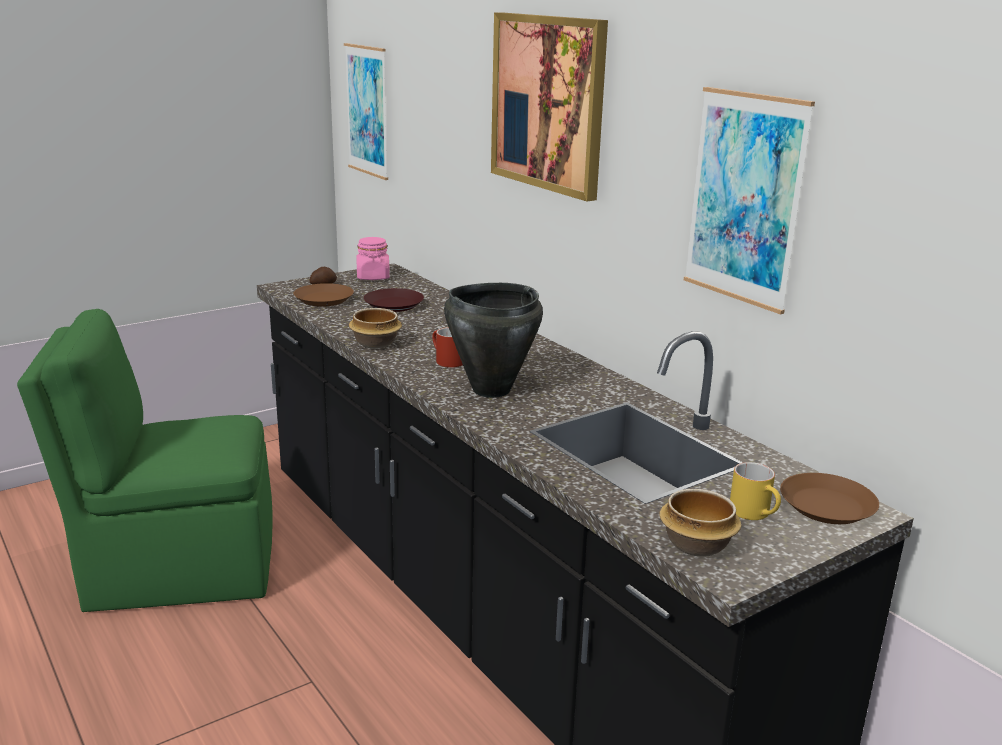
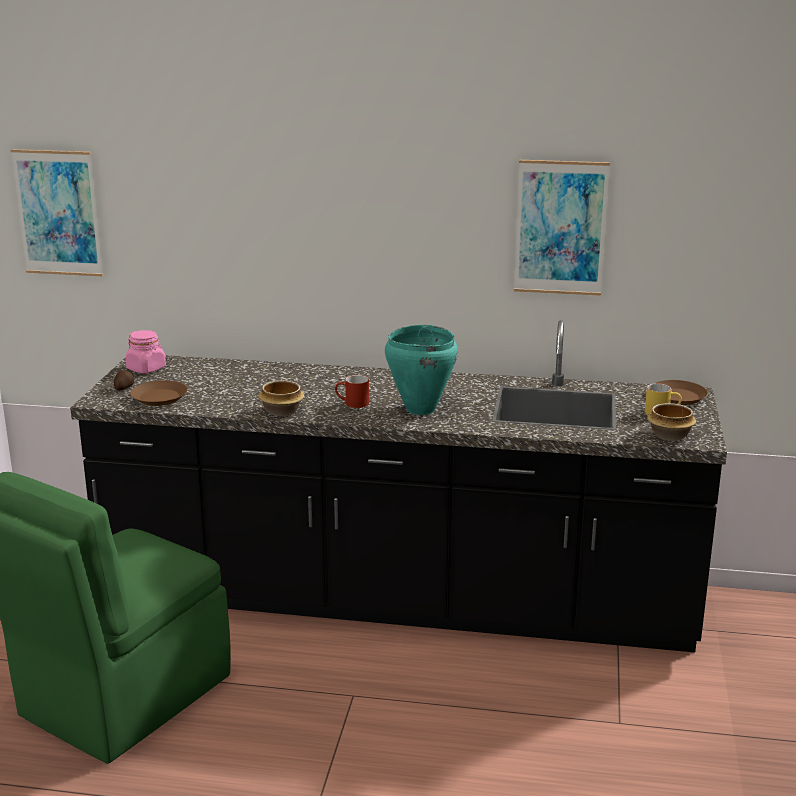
camera: 45 degrees left, 0 degrees up
brown plate [364,288,424,312] -> none
black cooking pot [444,283,543,398] -> turquoise cooking pot [385,325,458,415]
picture [491,13,608,201] -> none

